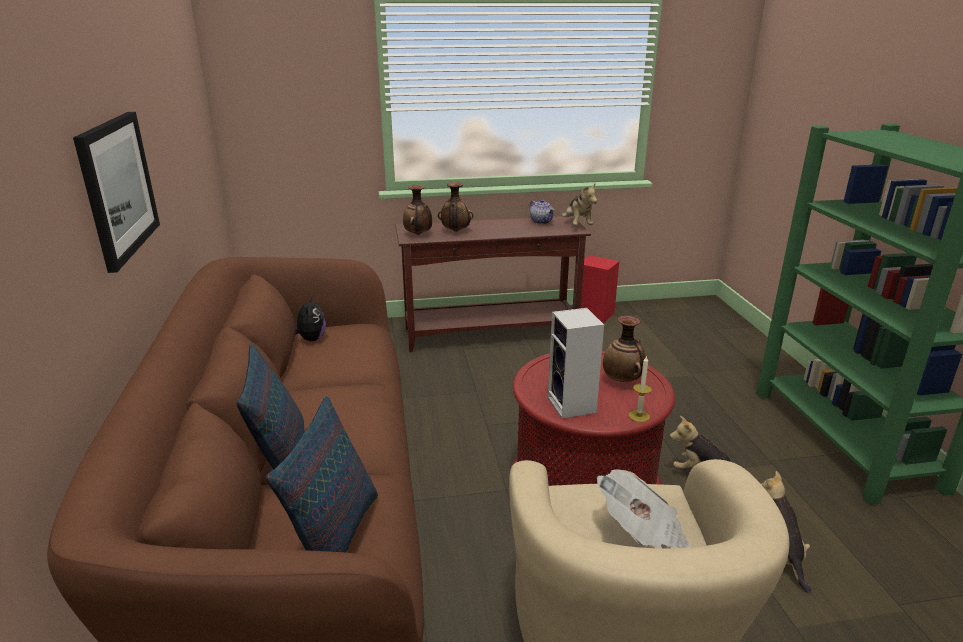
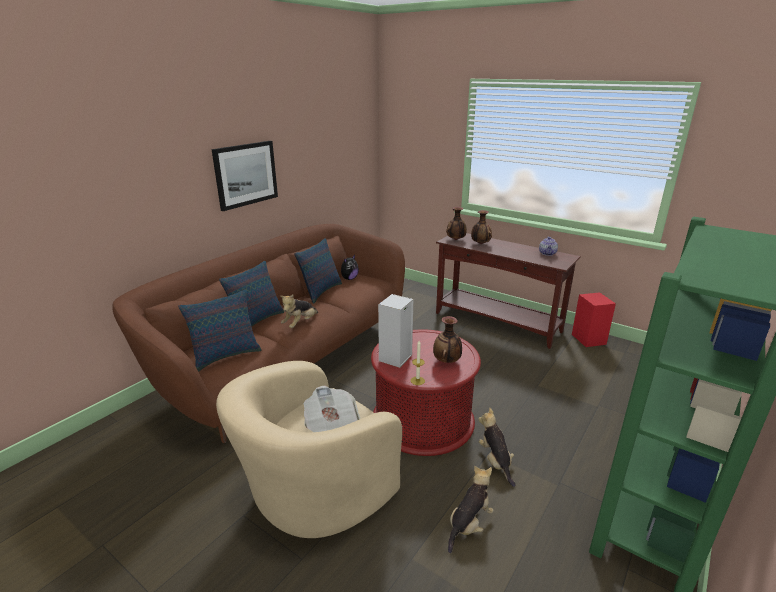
camera: 45 degrees right, 0 degrees up
plush toy [562,183,597,225] -> plush toy moved to [280,294,318,328]
none -> blue pillow [294,238,342,304]

